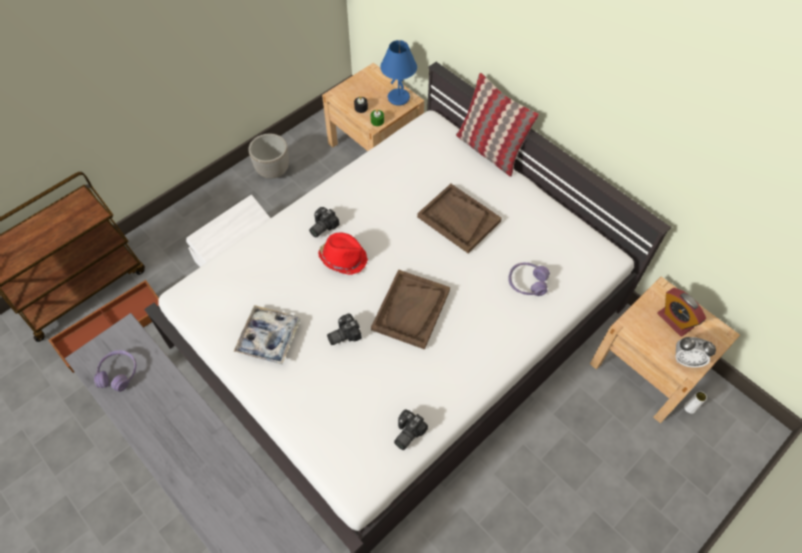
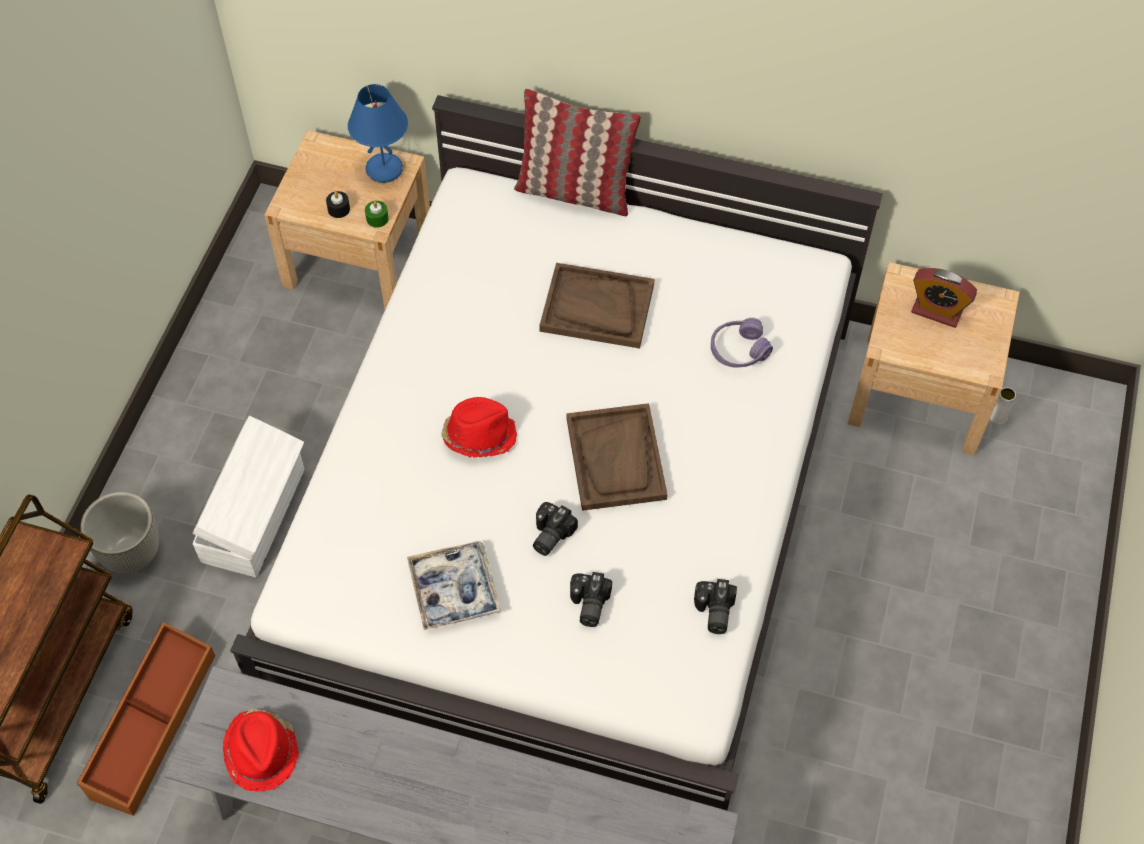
camera: 30 degrees left, 0 degrees up
purple headphones [94,350,136,392] -> red hat [223,709,299,792]
planter [249,133,289,179] -> planter moved to [80,492,159,573]
camera [309,207,339,237] -> camera moved to [570,572,612,627]
alarm clock [676,337,716,368] -> none

